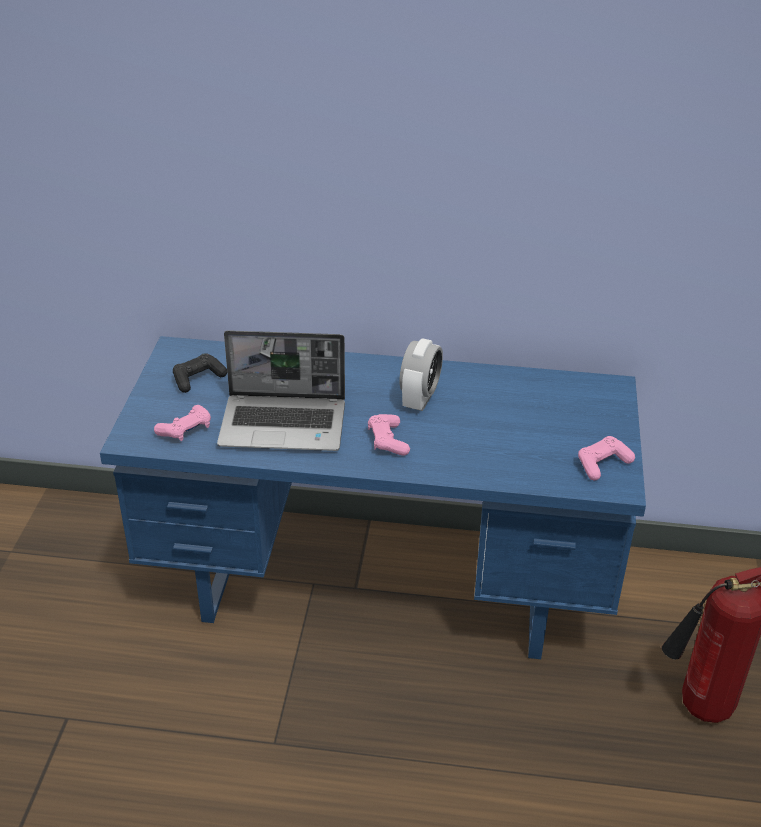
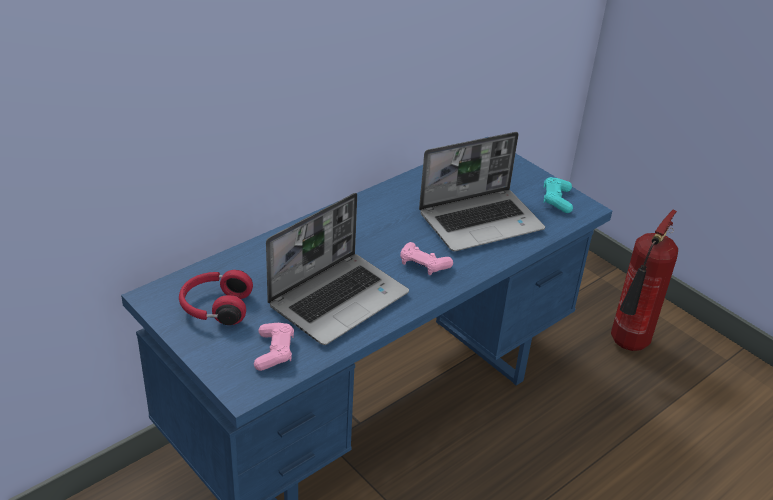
camera: 50 degrees left, 0 degrees up
black game controller [173,353,227,393] -> red headphones [179,270,253,325]
alarm clock [399,338,443,411] -> none
pink game controller [578,436,635,481] -> turquoise game controller [543,177,573,213]
none -> laptop [419,132,545,252]

